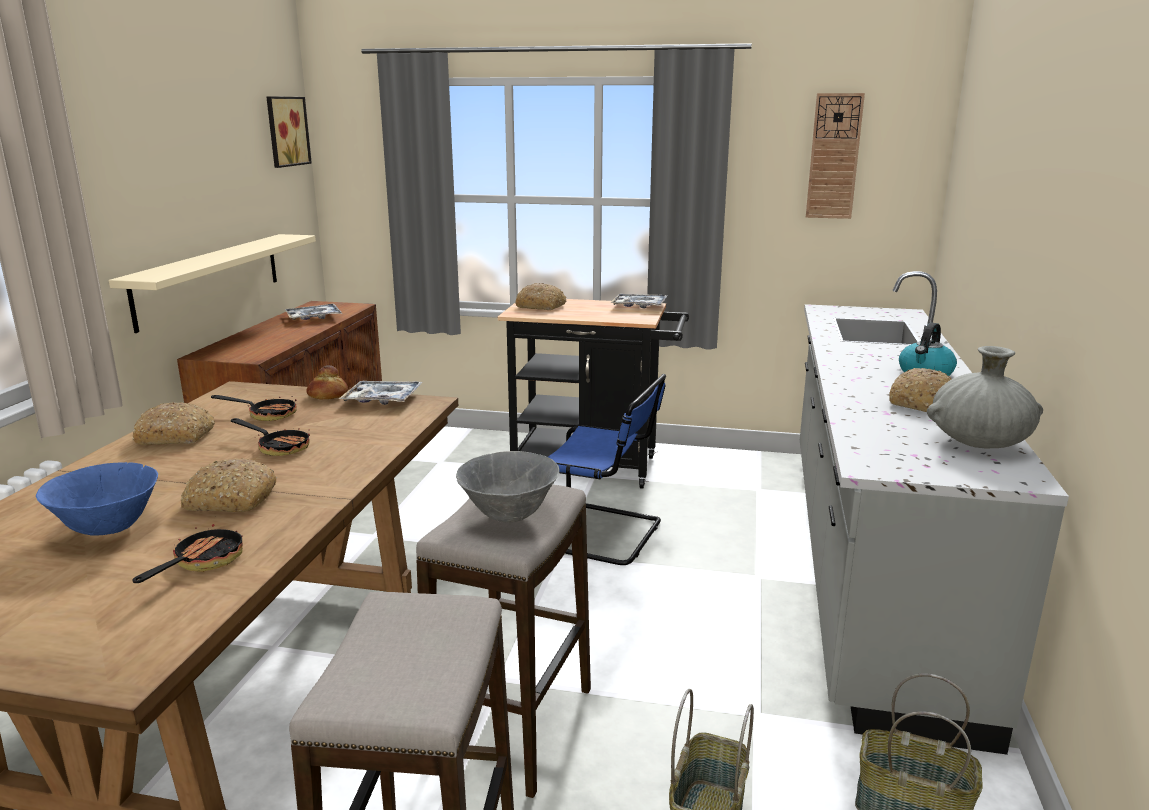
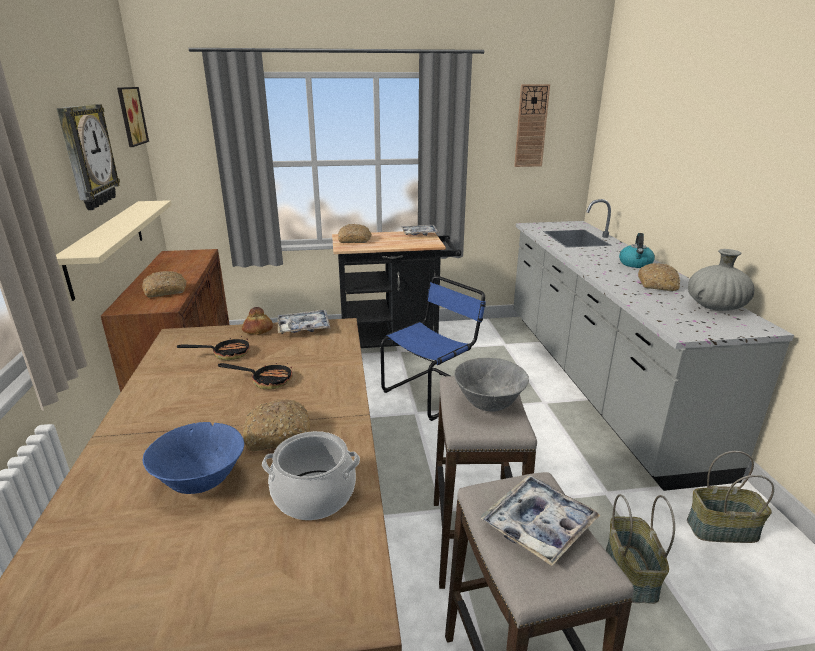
camera: 20 degrees left, 5 degrees up
bread [132,402,215,445] -> bread moved to [142,271,187,298]
frying pan [133,524,243,583] -> cooking pot [262,431,360,520]
tray [285,304,342,320] -> tray moved to [481,475,600,566]
blue chair [548,374,666,565] -> blue chair turned 45 degrees counterclockwise [380,276,486,421]
none -> wall clock [57,104,120,210]

